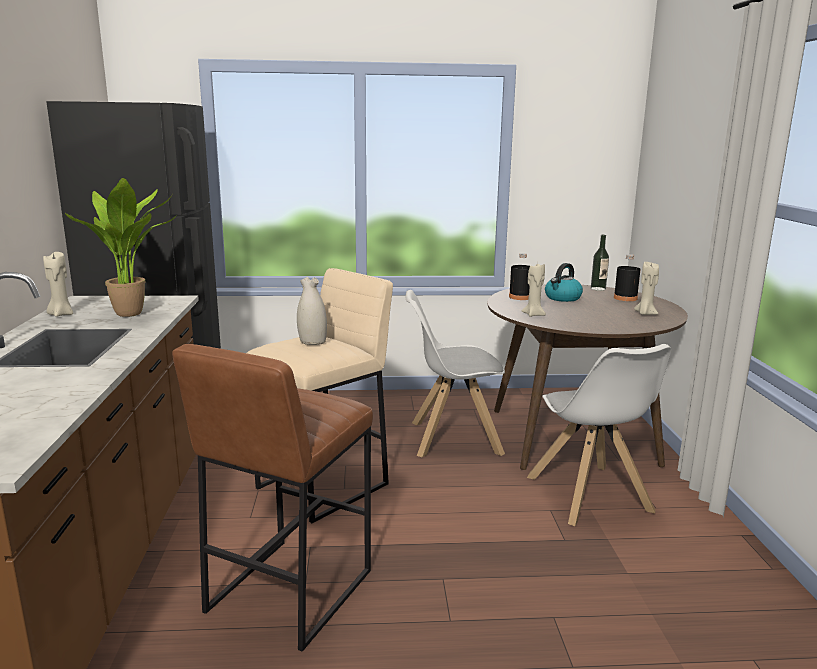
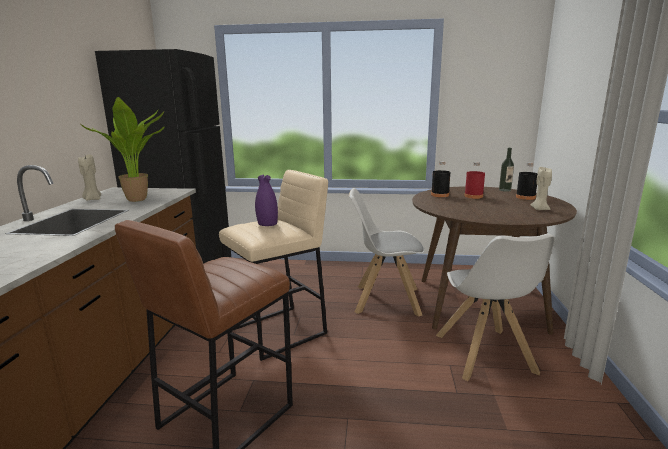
camera: 10 degrees right, 0 degrees up
white vase [297,277,327,345] -> purple vase [255,175,278,226]
beige candle [522,264,546,317] -> none
kettle [545,263,583,302] -> red bottle [464,162,485,199]

